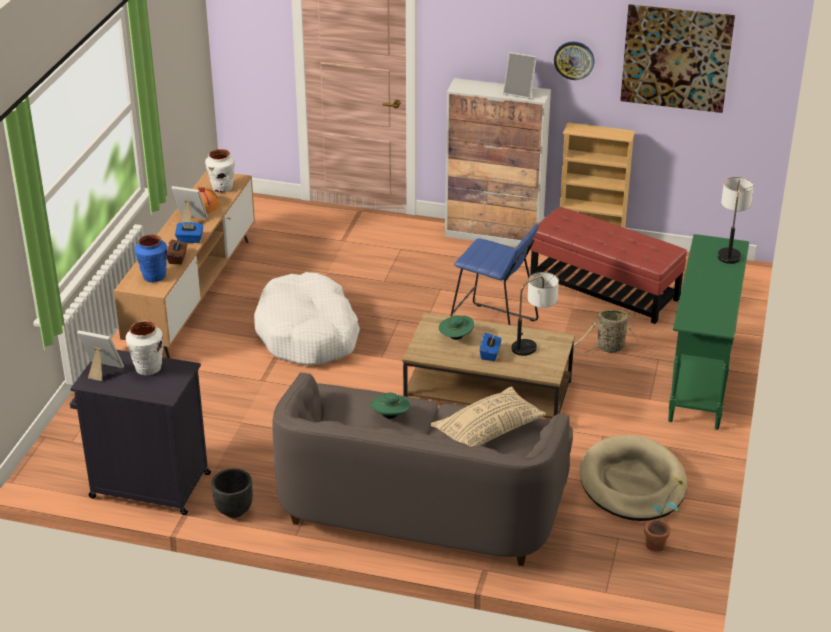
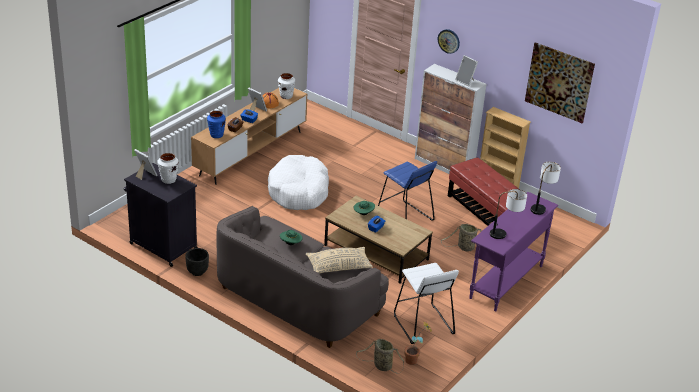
camera: 20 degrees right, 0 degrees up
table lamp [512,272,559,356] -> table lamp moved to [490,189,527,239]
wall clock [554,41,594,80] -> wall clock moved to [438,29,460,54]
beige dog bed [580,435,687,521] -> white stool [394,263,459,344]
green console table [668,234,749,430] -> purple console table [469,192,558,311]
none -> basket [356,339,404,374]

